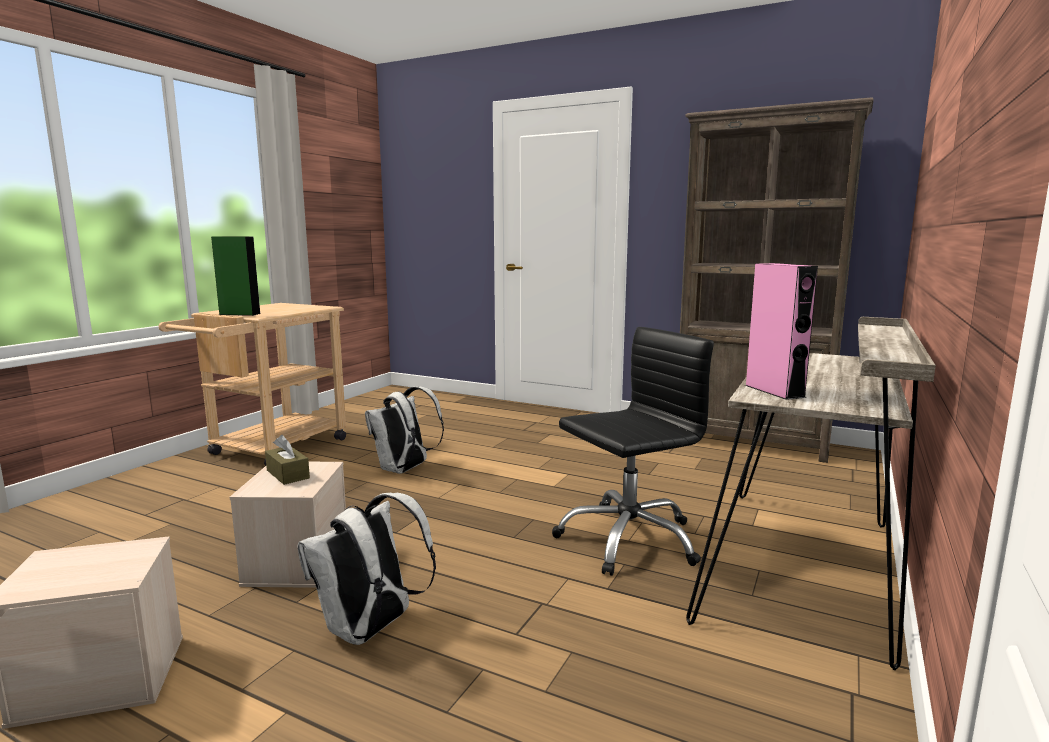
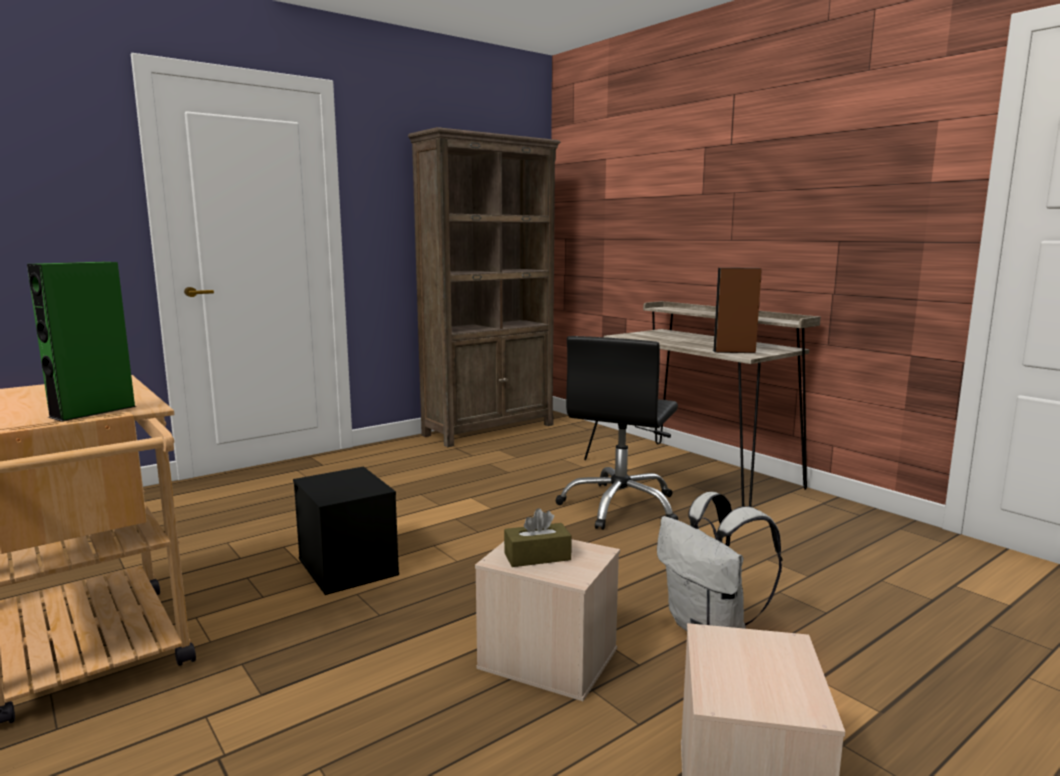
camera: 65 degrees left, 0 degrees up
white backpack [365,386,444,474] -> black storage box [293,466,399,595]
black office chair [552,327,714,576] -> black office chair turned 150 degrees counterclockwise [556,336,678,530]
pink speaker [745,263,818,400] -> brown speaker [713,267,762,353]

